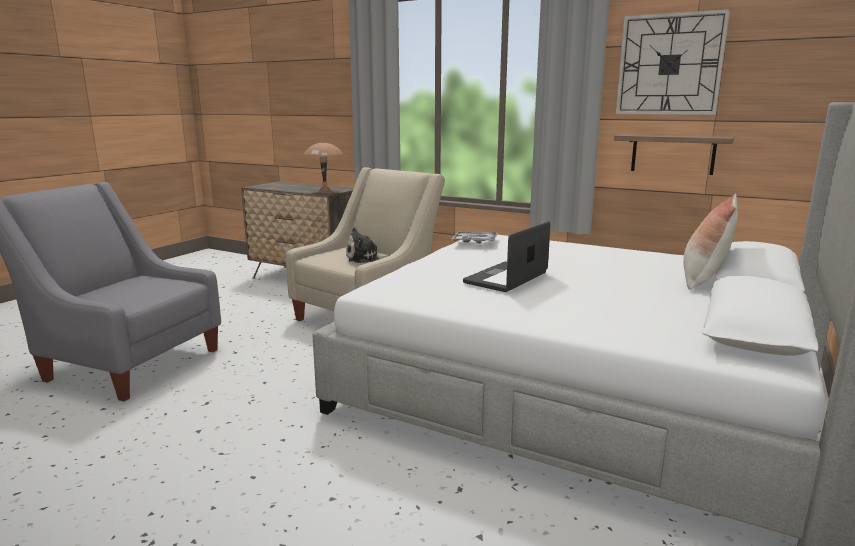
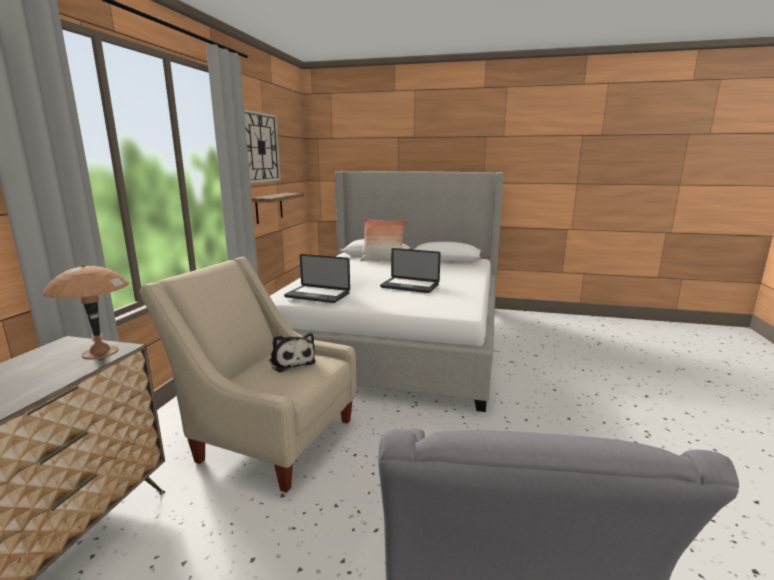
camera: 105 degrees left, 0 degrees up
tray [452,232,498,244] -> laptop [284,254,350,303]

